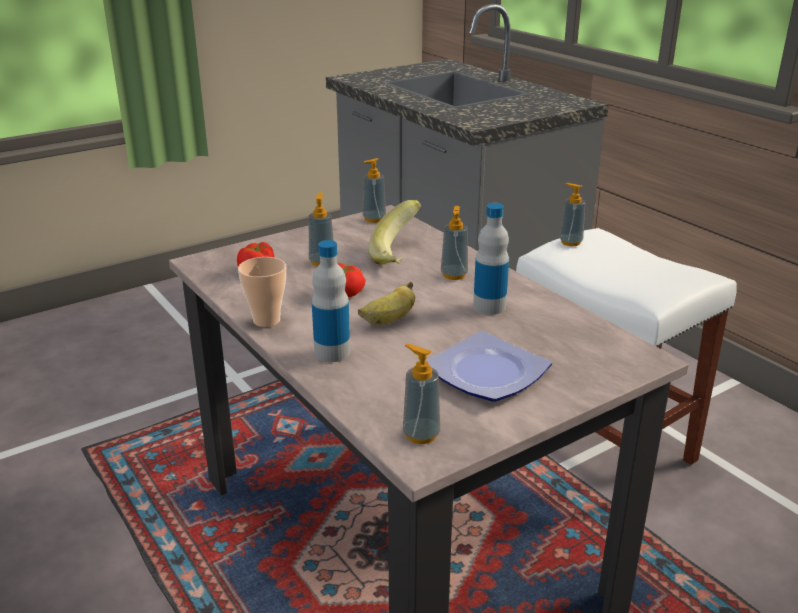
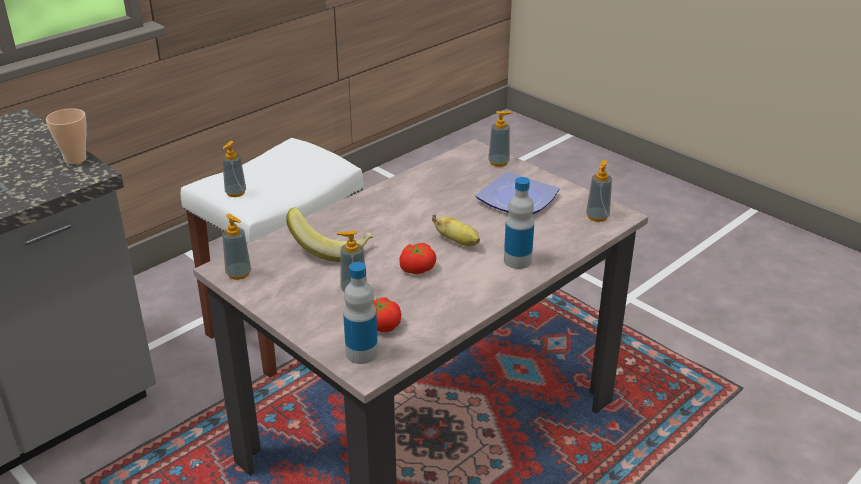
camera: 100 degrees left, 5 degrees up
cup [238,257,286,327] -> cup moved to [46,108,87,164]
soap dispenser [441,206,468,280] -> soap dispenser moved to [488,111,513,167]
bottle [473,203,509,315] -> bottle moved to [343,262,378,364]

